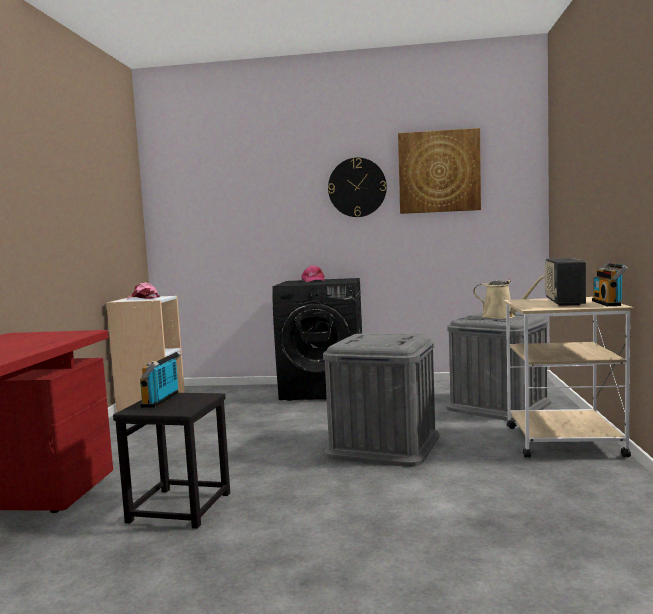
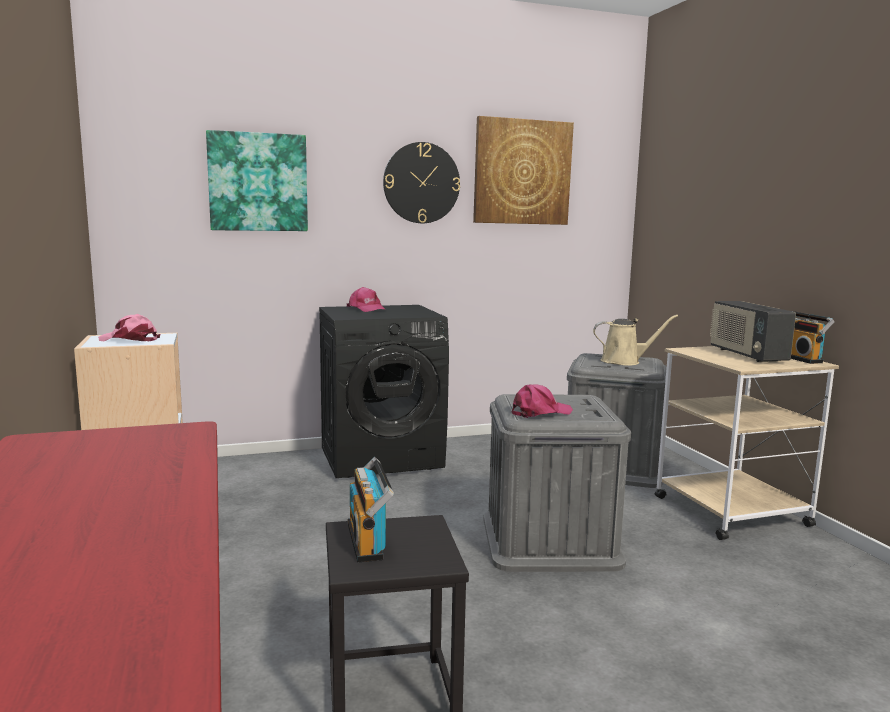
camera: 25 degrees left, 5 degrees up
none -> picture [206,130,308,231]
none -> pink cap [511,384,573,418]

